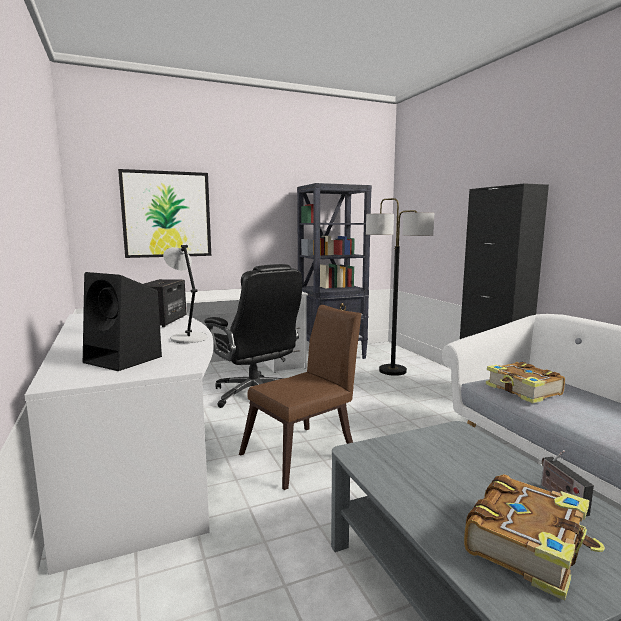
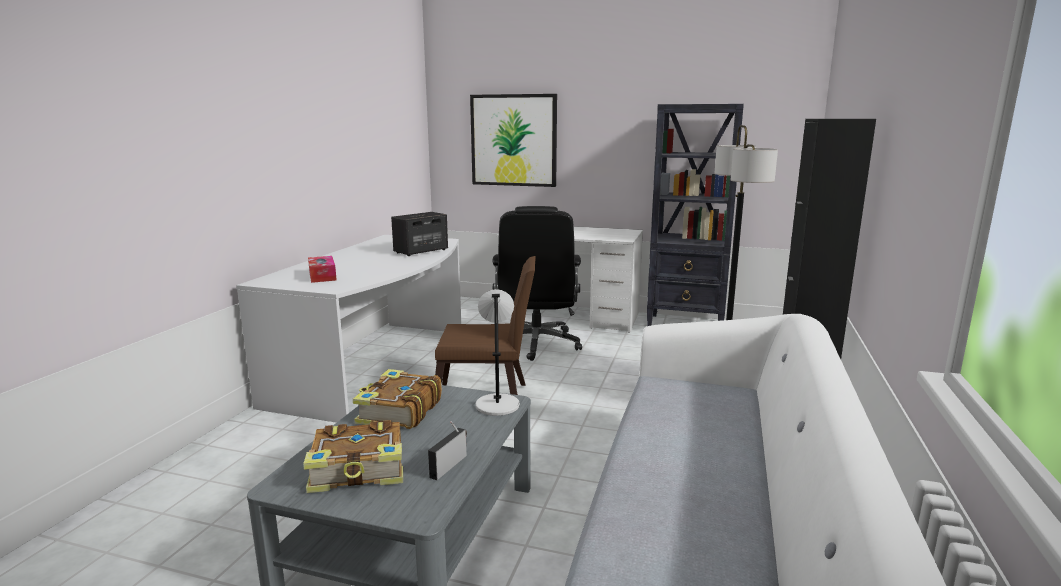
camera: 40 degrees right, 5 degrees up
black speaker [83,272,162,371] -> tissue box [308,256,337,283]
grey table lamp [163,245,207,343] -> grey table lamp moved to [475,289,520,416]
book [486,362,565,403] -> book moved to [353,369,442,429]

